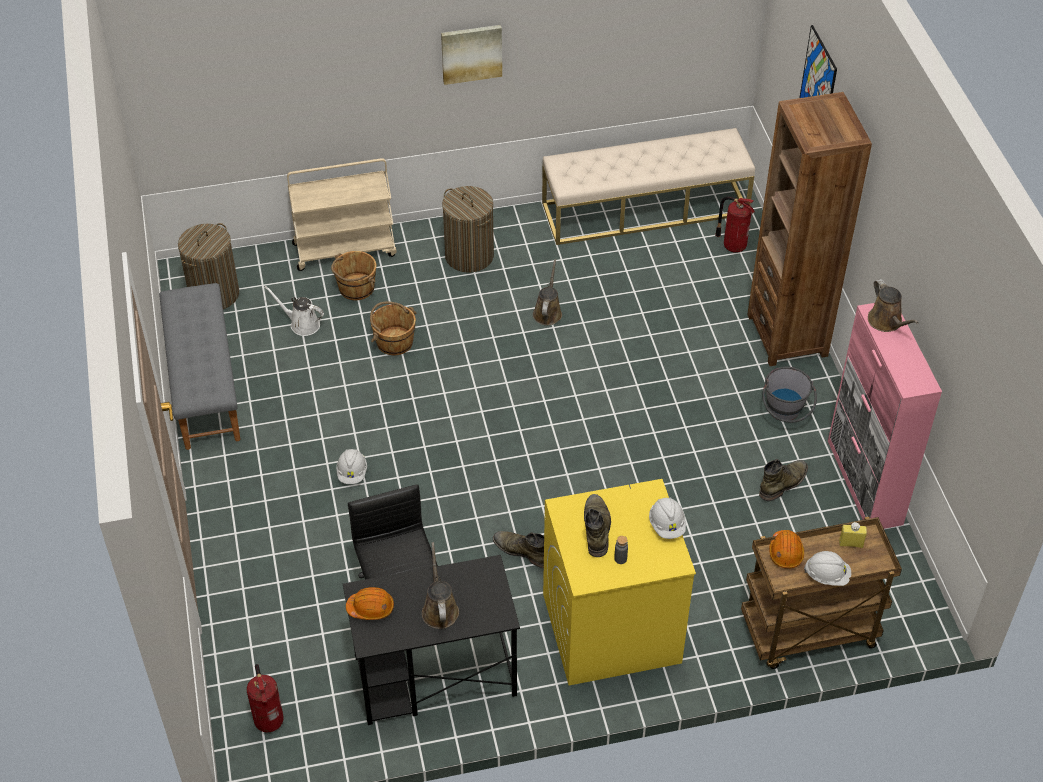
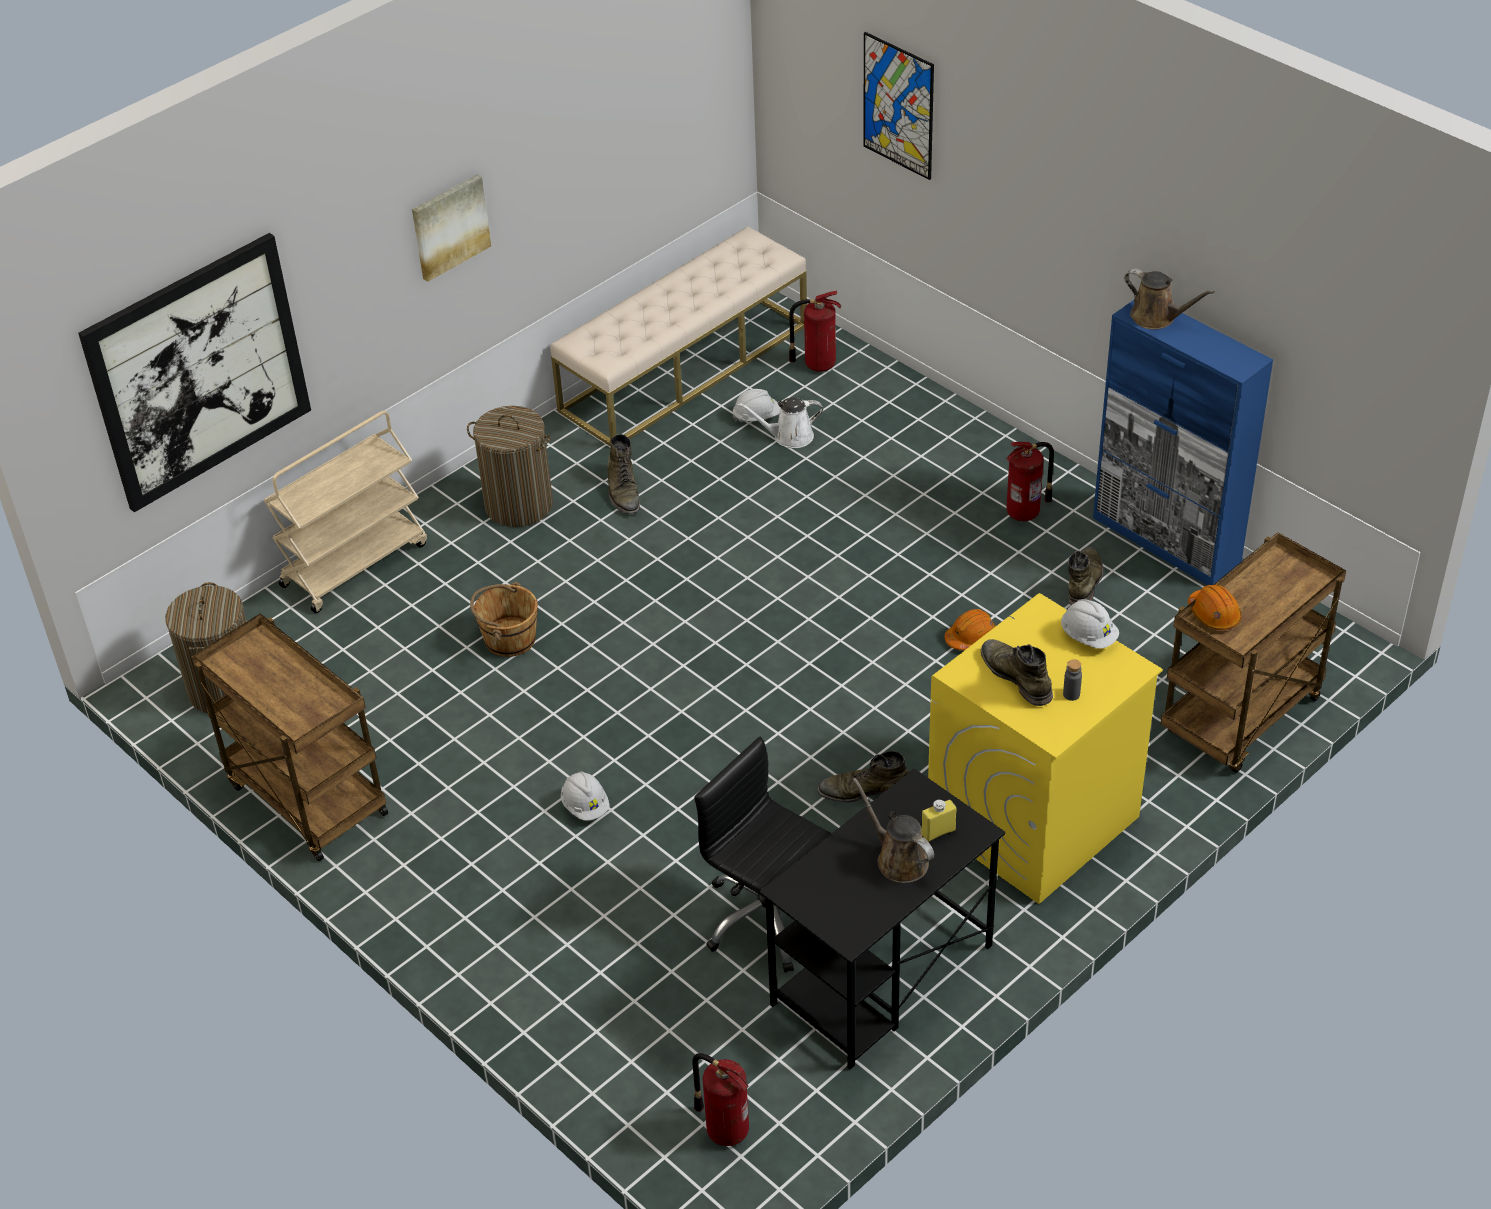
camera: 30 degrees left, 5 degrees down
grey bench [159,283,240,450] -> brown cart [192,613,388,861]
white watering can [264,286,324,336] -> white watering can moved to [737,397,823,448]
brown bucket [331,251,376,300] -> none
orange hard hat [346,587,394,620] -> orange hard hat moved to [944,609,996,650]
brown watering can [533,259,562,325] -> none
brown bookcase [747,92,872,366] -> none
grey bucket [762,367,817,423] -> fire extinguisher [1006,442,1054,521]
white hard hat [804,551,851,586] -> white hard hat moved to [732,389,780,423]
pink cabinet [828,303,942,529] -> blue cabinet [1093,300,1273,585]
yellow bottle [839,522,867,548] -> yellow bottle moved to [921,799,957,842]
none -> picture [78,233,311,512]
none -> green boot [607,434,640,514]

